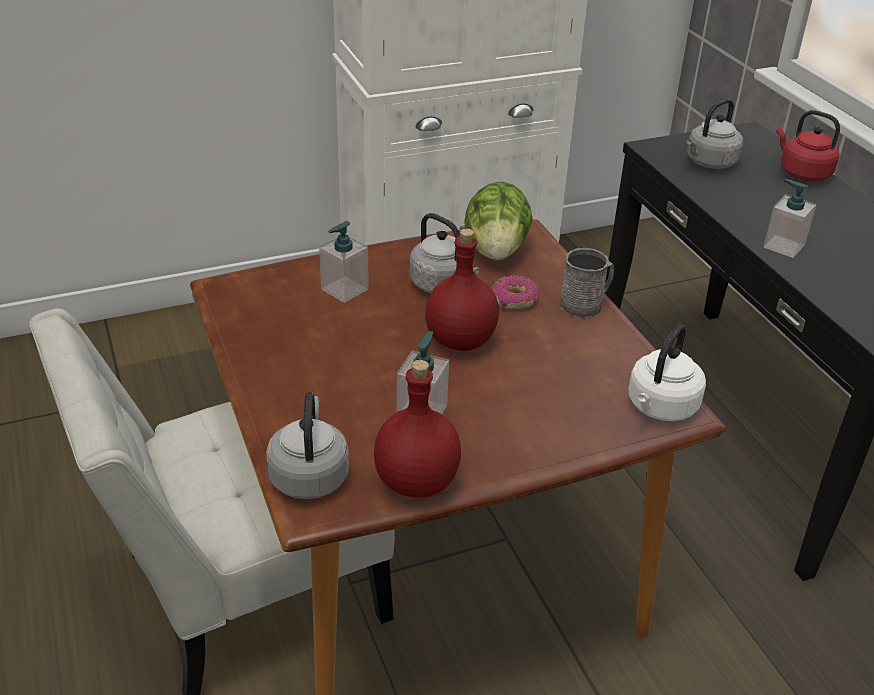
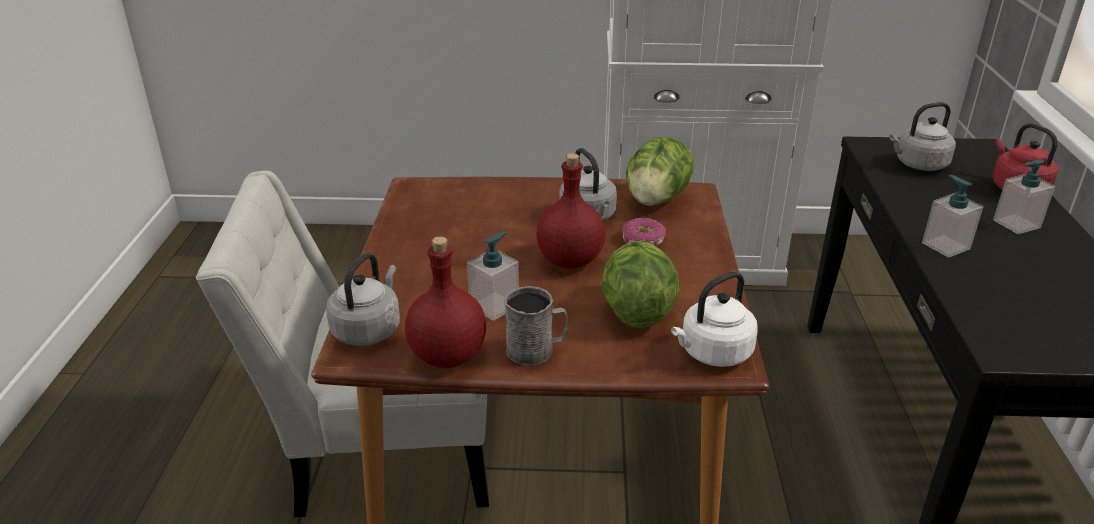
camera: 25 degrees right, 5 degrees down
soap dispenser [319,221,369,303] -> soap dispenser moved to [993,159,1055,234]
grey mug [560,248,614,318] -> grey mug moved to [504,286,568,366]
none -> lettuce [602,241,680,328]

